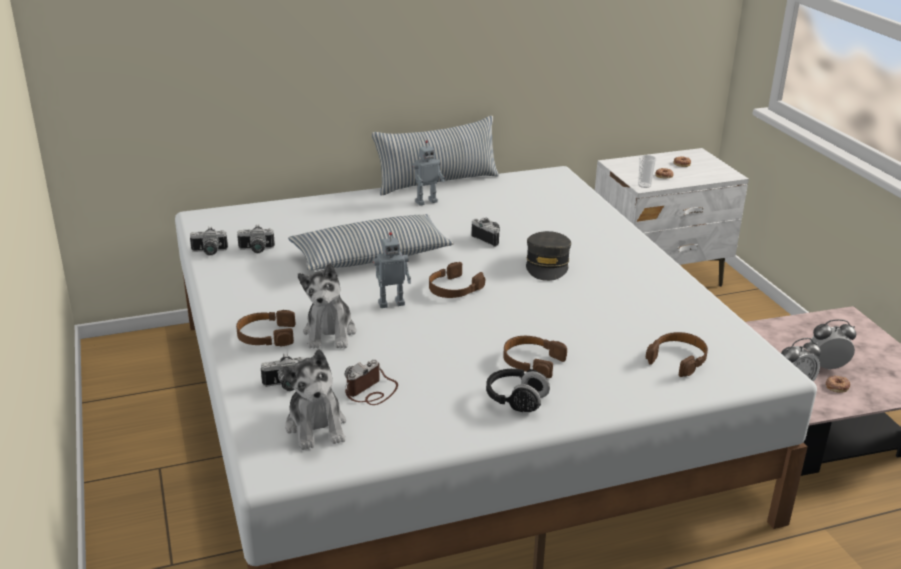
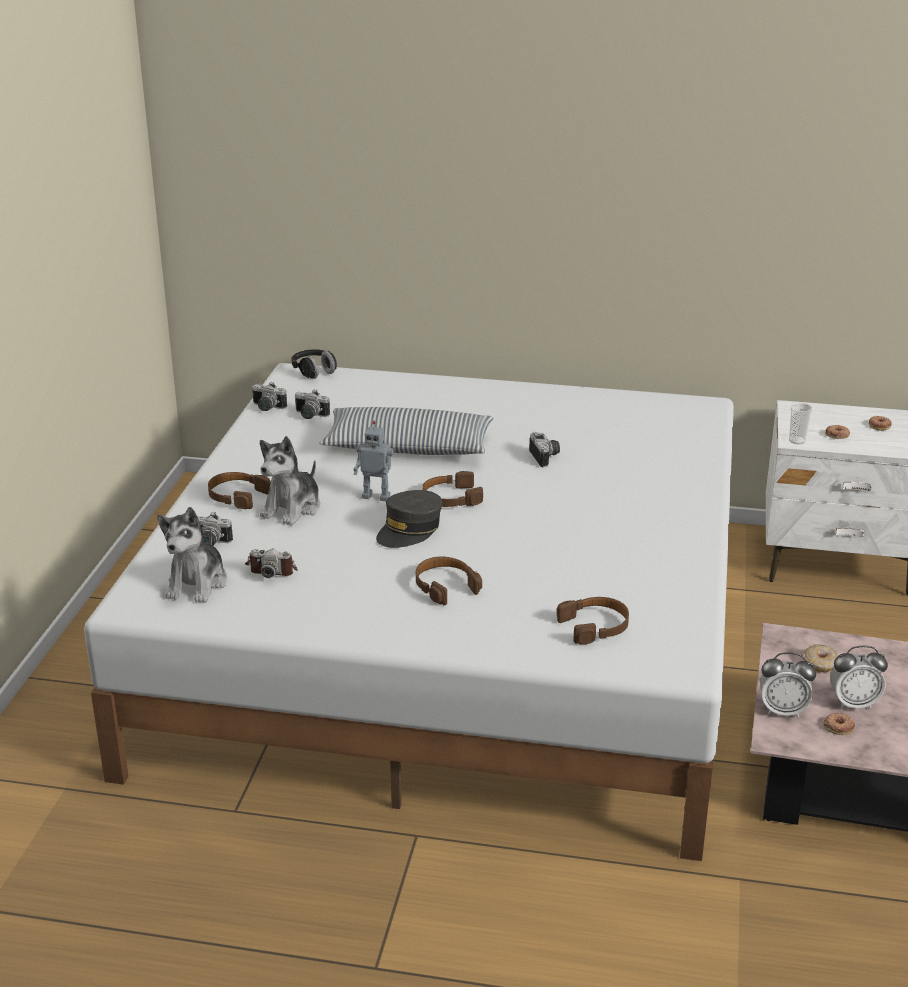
camera: 30 degrees right, 0 degrees up
camera [345,360,398,405] -> camera turned 150 degrees counterclockwise [245,548,298,578]
pillow [372,116,499,195] -> none
toy robot [413,140,445,206] -> none
black headphones [486,369,550,412] -> black headphones moved to [291,349,337,379]
grey cap [526,231,571,281] -> grey cap moved to [376,490,443,548]
alarm clock [810,319,856,370] -> alarm clock turned 150 degrees clockwise [830,646,888,709]
none -> donut [804,644,838,672]

